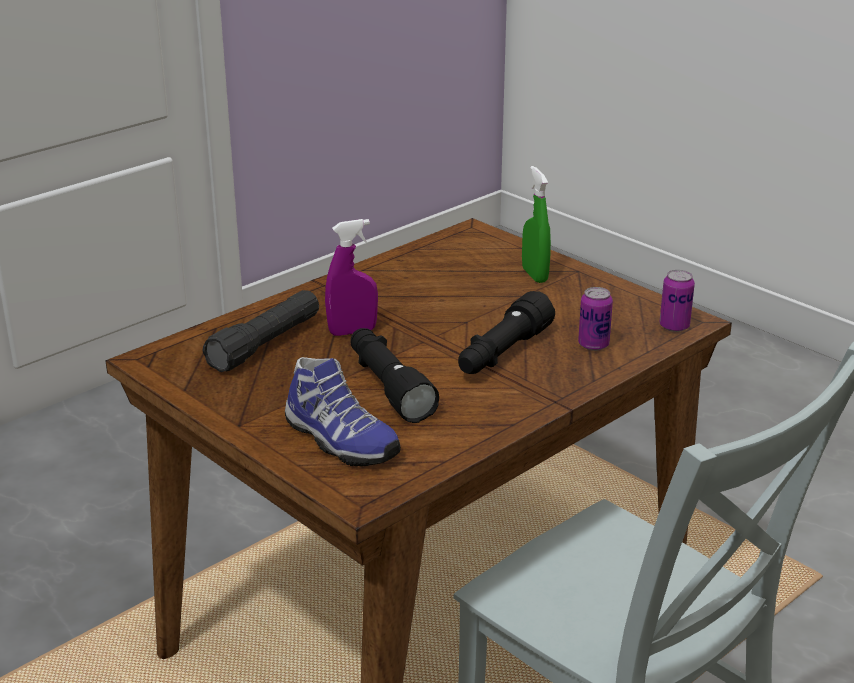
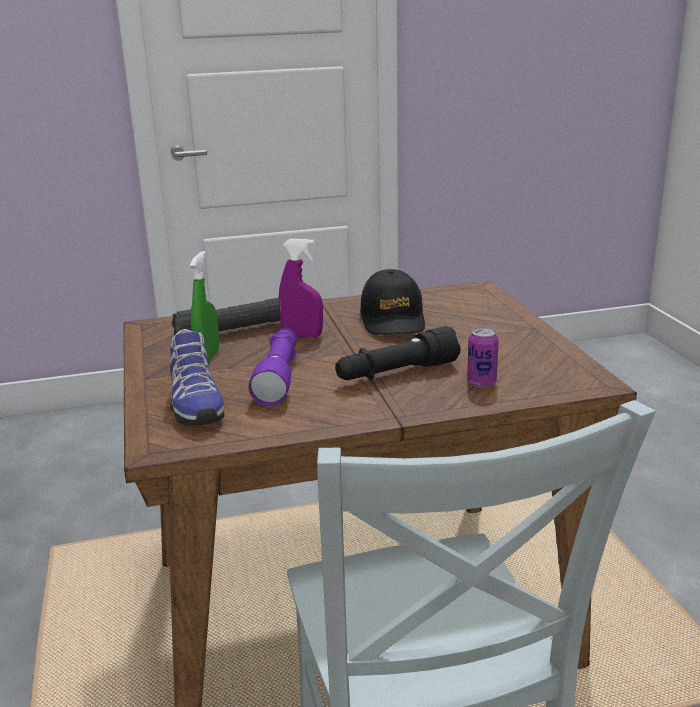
camera: 30 degrees right, 5 degrees down
black flashlight [351,328,439,423] -> purple flashlight [248,328,297,406]
green spray bottle [522,166,551,283] -> green spray bottle moved to [190,251,219,362]
can [660,270,695,332] -> none
none -> black cap [360,269,425,335]

